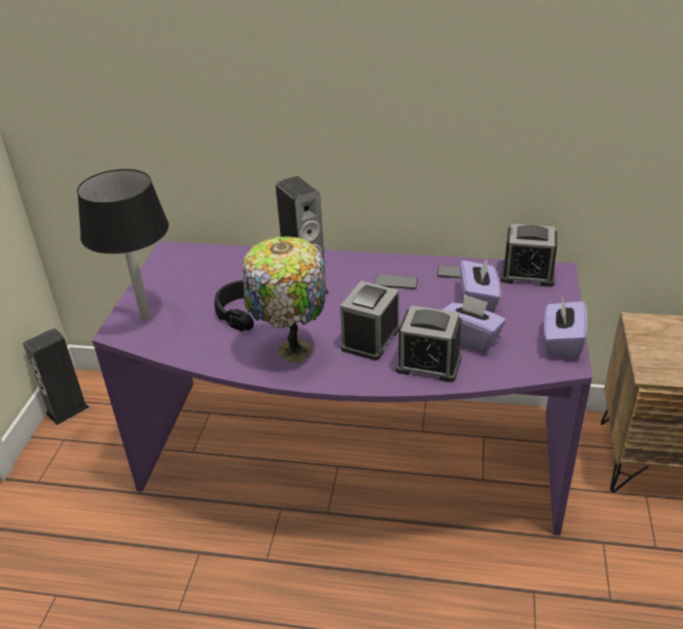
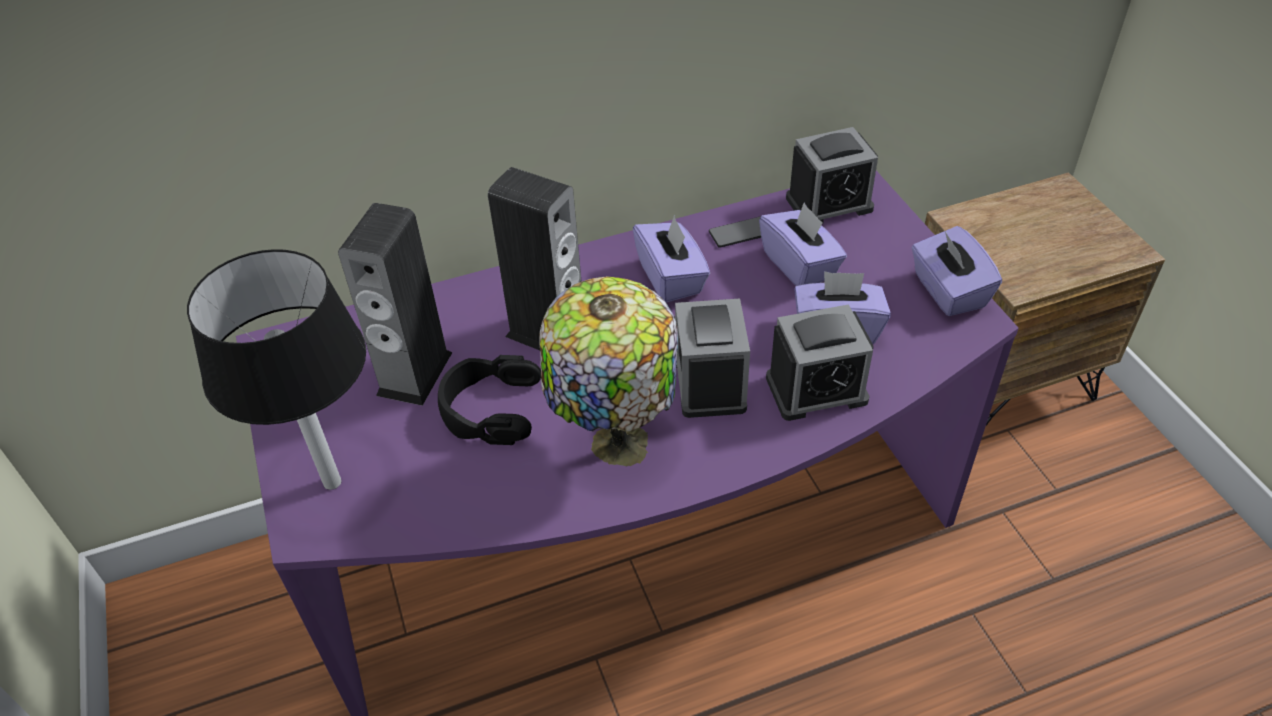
camera: 30 degrees left, 10 degrees up
speaker [23,328,89,425] -> speaker moved to [338,203,452,406]
phone [374,275,418,289] -> purple tissue box [633,215,710,302]

